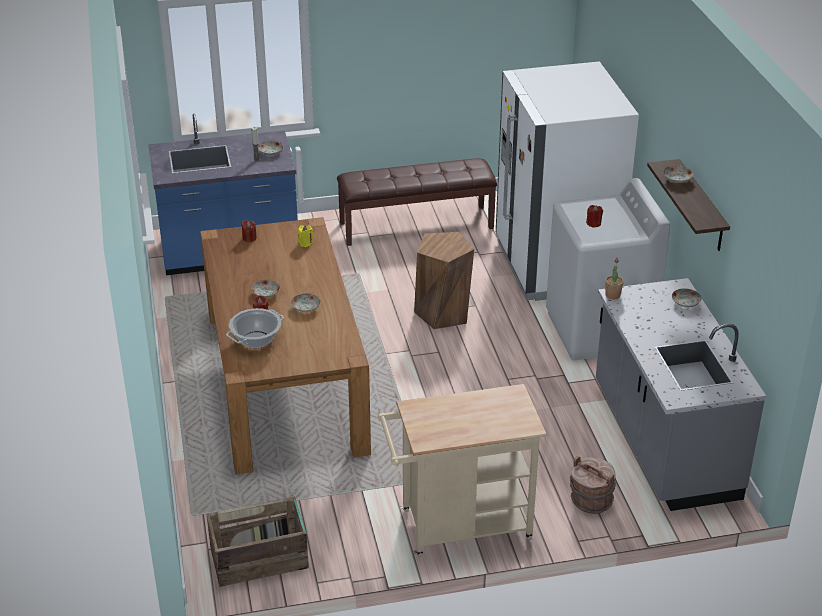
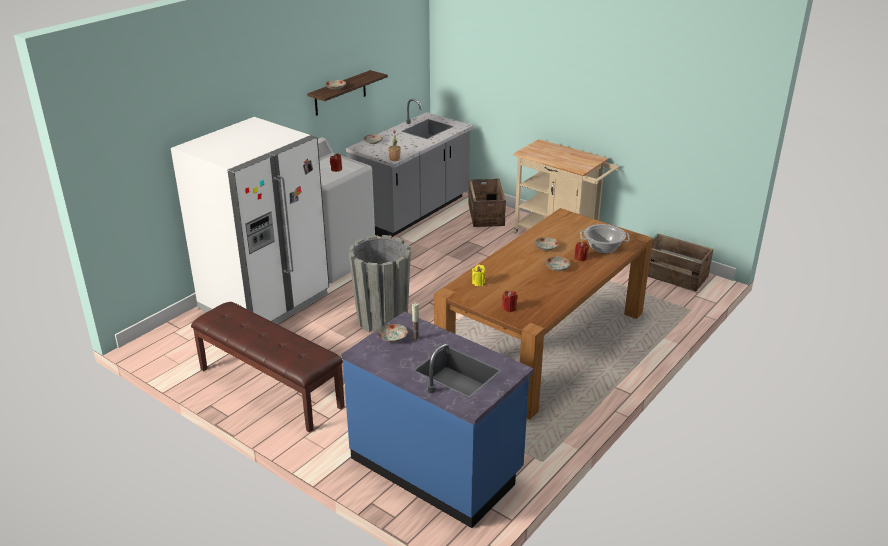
camera: 130 degrees left, 5 degrees down
brown stool [414,232,474,329] -> grey planter [349,235,411,332]
brown bucket [570,456,616,514] -> crate [468,178,506,227]

